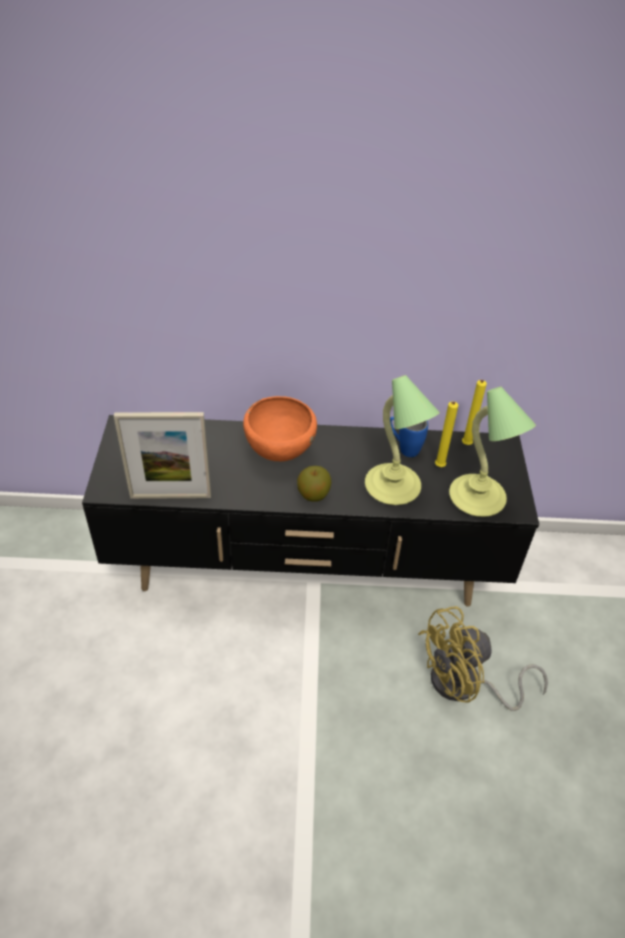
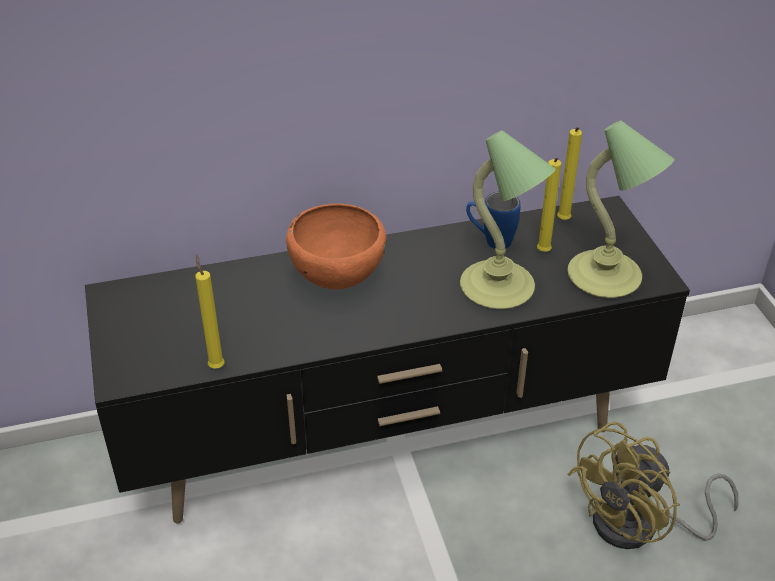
camera: 15 degrees left, 5 degrees down
picture frame [114,412,211,499] -> yellow candle [195,255,225,369]
apple [297,466,331,502] -> none

